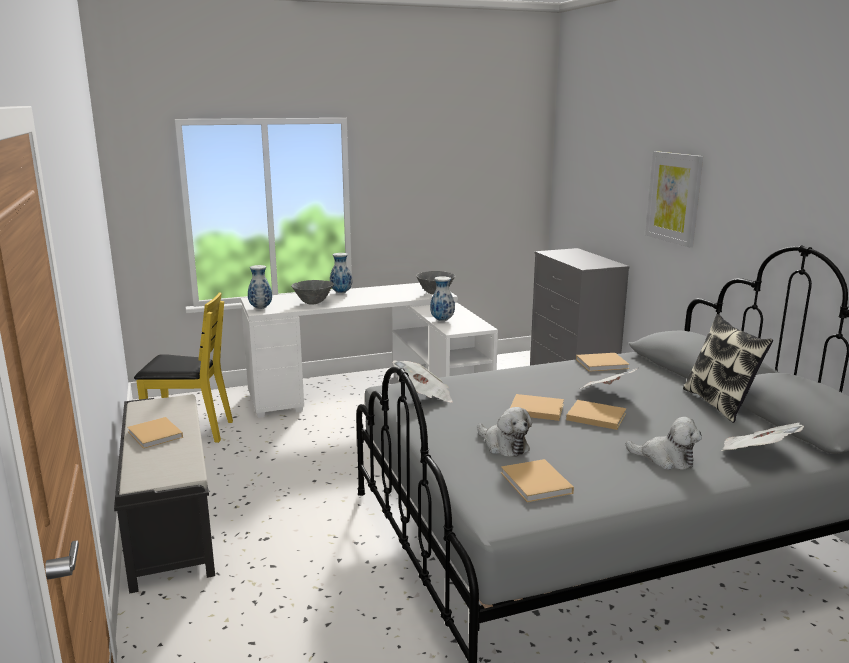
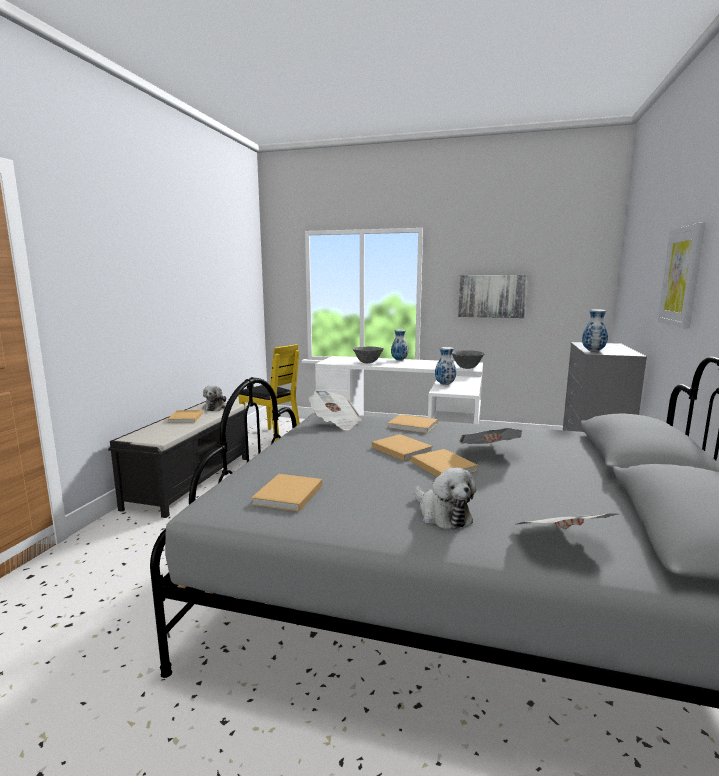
camera: 35 degrees right, 5 degrees down
vase [248,265,272,309] -> vase moved to [582,309,608,352]
plush toy [477,407,532,457] -> plush toy moved to [203,385,226,411]
beige book [576,353,630,372] -> beige book moved to [388,415,438,433]
pillow [683,314,773,423] -> none
none -> picture [458,275,528,318]

